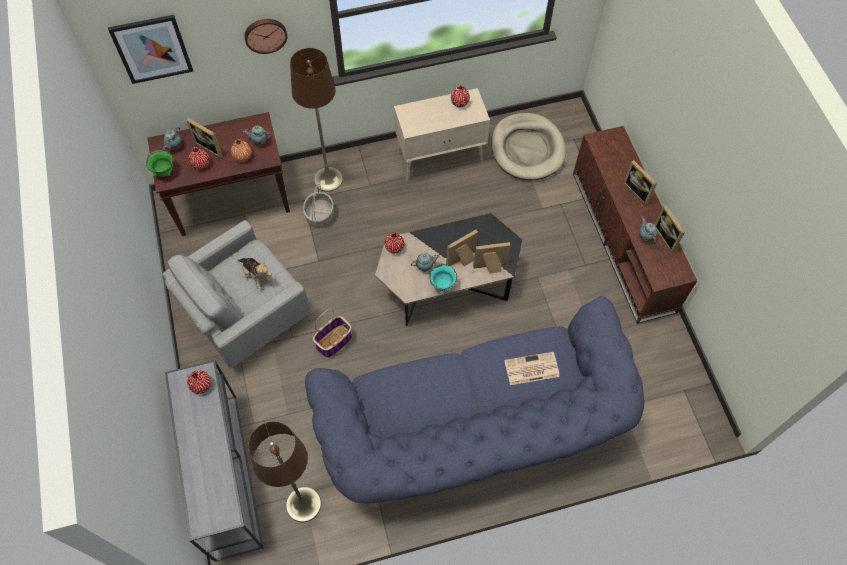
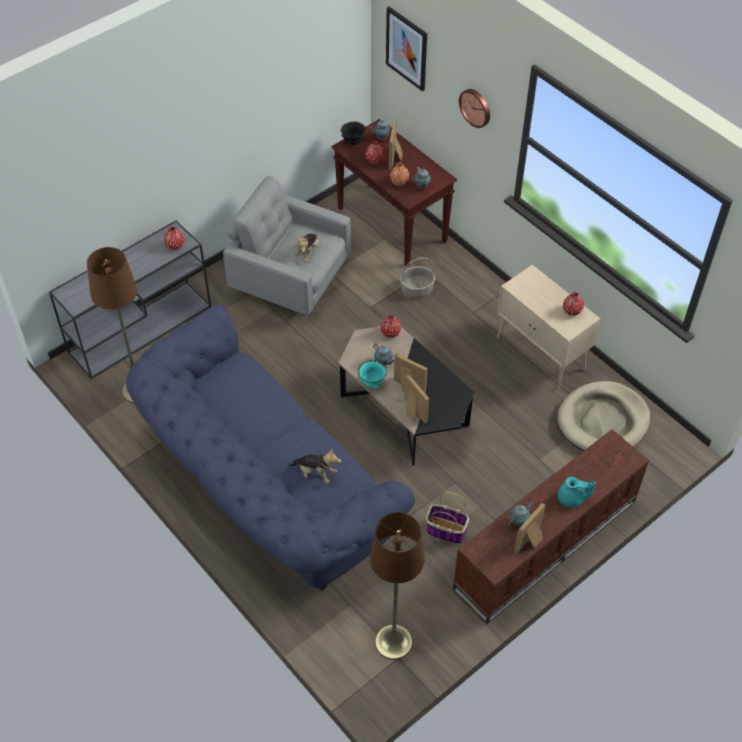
camera: 65 degrees right, 10 degrees down
green bowl [146,150,174,177] -> black bowl [341,121,366,145]
brown floor lamp [290,48,343,192] -> brown floor lamp moved to [370,512,425,660]
basket [313,309,352,358] -> basket moved to [426,492,469,544]
newspaper [504,352,560,385] -> plush toy [288,448,341,483]
picture frame [623,160,657,206] -> turquoise teapot [558,477,596,508]

